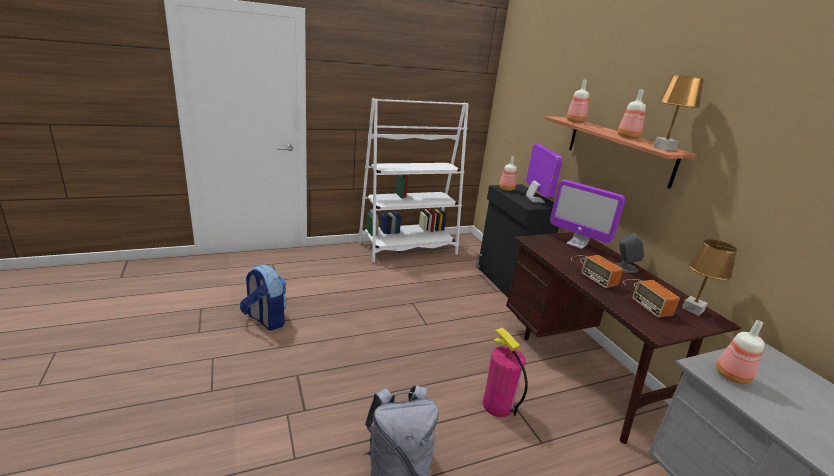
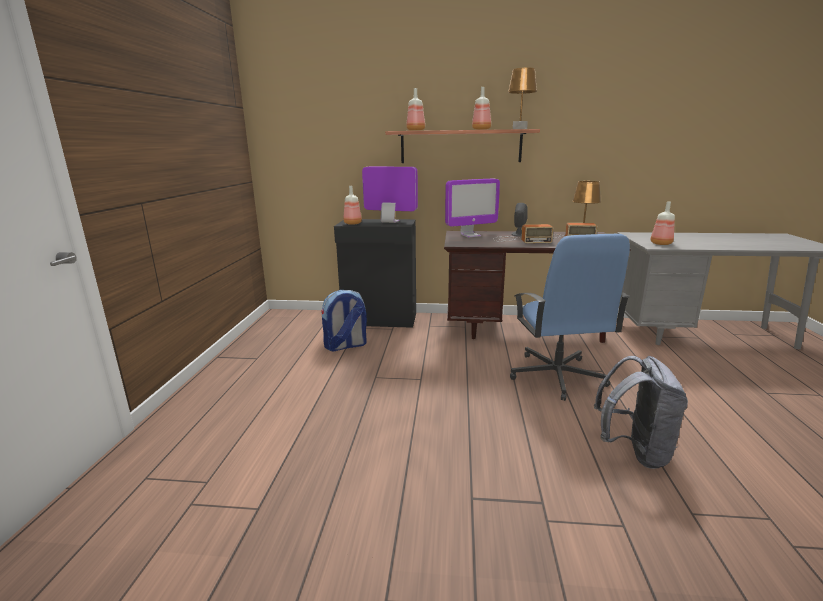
camera: 60 degrees left, 5 degrees down
backpack [240,265,287,330] -> backpack moved to [321,290,367,352]
white bookcase [358,98,469,263] -> none
fire extinguisher [483,327,528,417] -> blue office chair [510,234,630,401]

